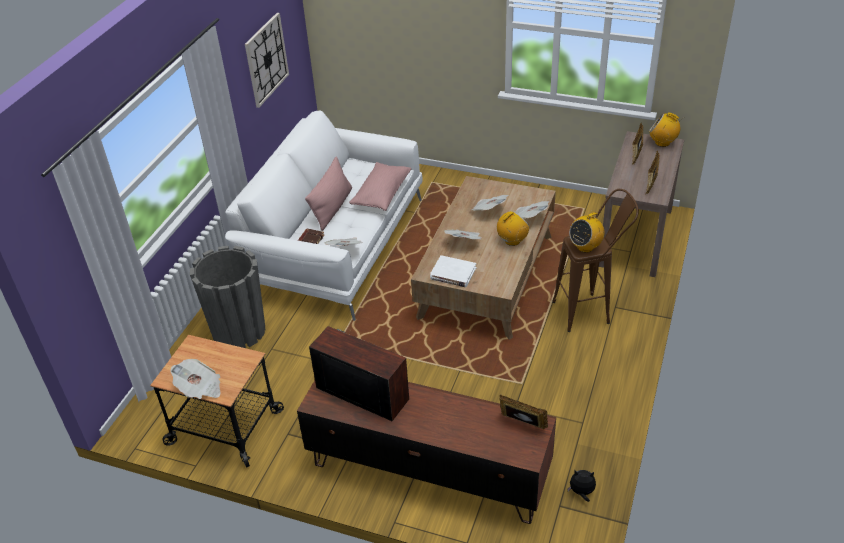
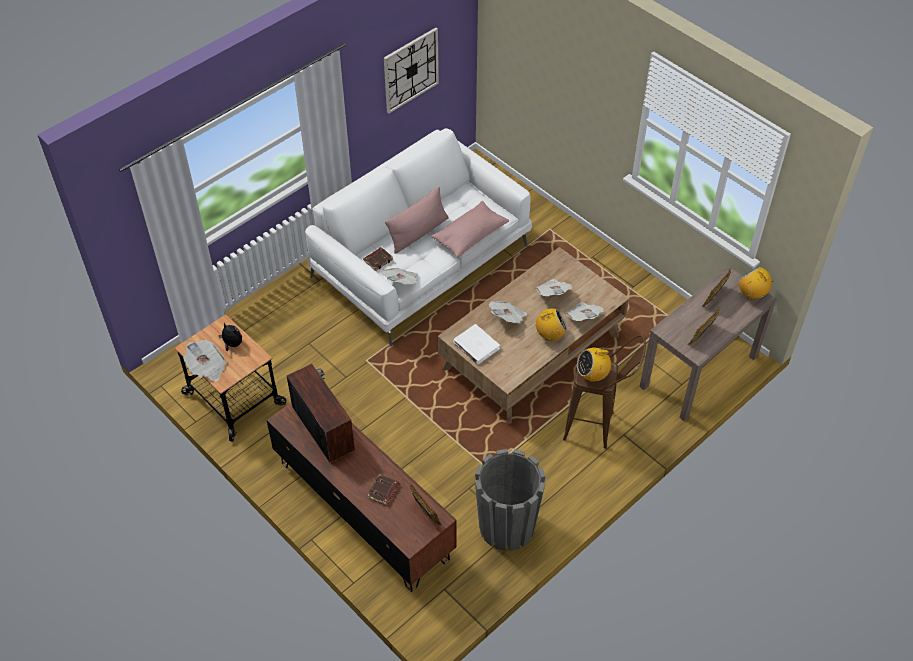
camera: 25 degrees right, 10 degrees up
grey planter [190,246,265,348] -> grey planter moved to [475,449,546,551]
plush toy [567,470,596,502] -> plush toy moved to [219,323,242,351]
none -> brown book [367,474,400,505]

